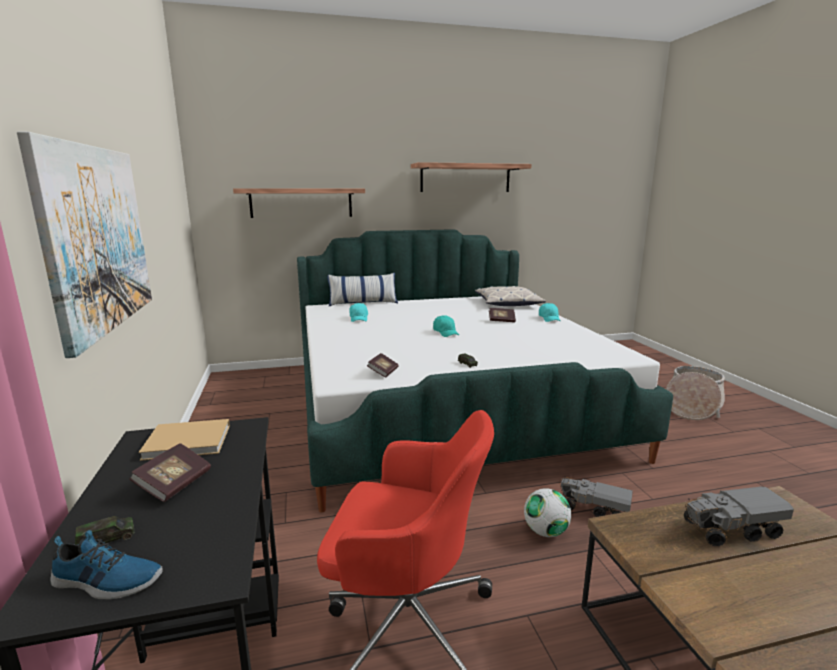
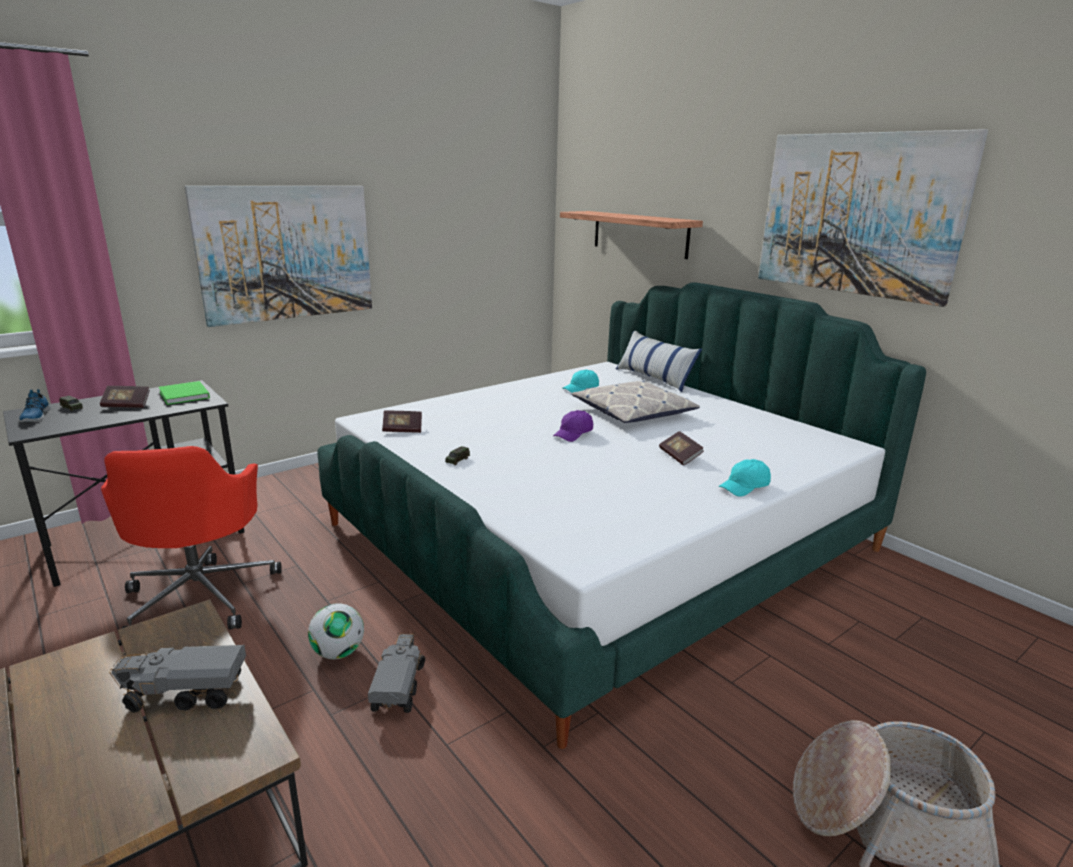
camera: 65 degrees right, 5 degrees up
beige book [138,419,230,461] -> green book [159,381,210,405]
shelf [411,162,532,192] -> picture [758,129,988,307]
turquoise cap [433,316,459,337] -> purple cap [553,410,593,442]
pillow [475,286,546,306] -> pillow moved to [572,380,700,423]
toy truck [684,486,794,547] -> toy truck turned 60 degrees counterclockwise [109,645,246,713]

